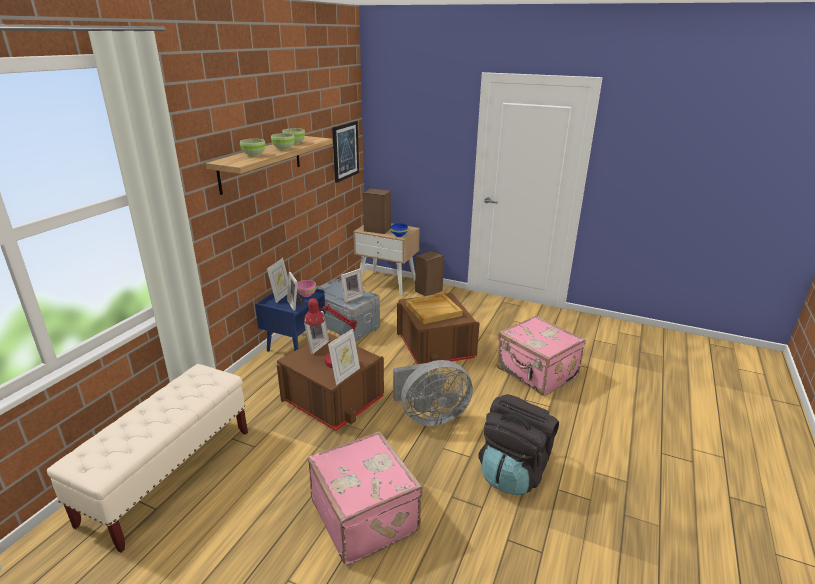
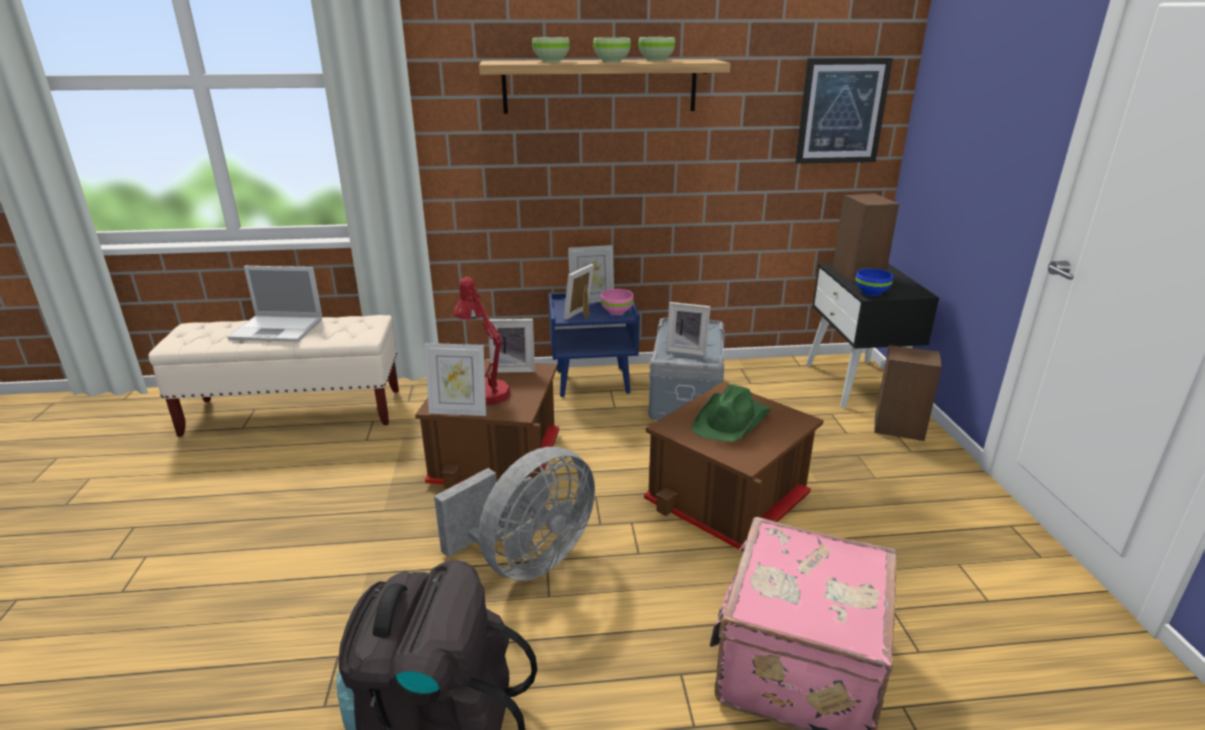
camera: 60 degrees right, 0 degrees up
pink suitcase [308,431,423,566] -> none
beige nightstand [353,223,420,295] -> black nightstand [806,263,939,408]
grey fan [393,360,473,426] -> grey fan turned 90 degrees counterclockwise [434,447,595,581]
beige tray [406,293,463,324] -> green hat [691,385,772,442]
none -> laptop [227,266,322,342]

